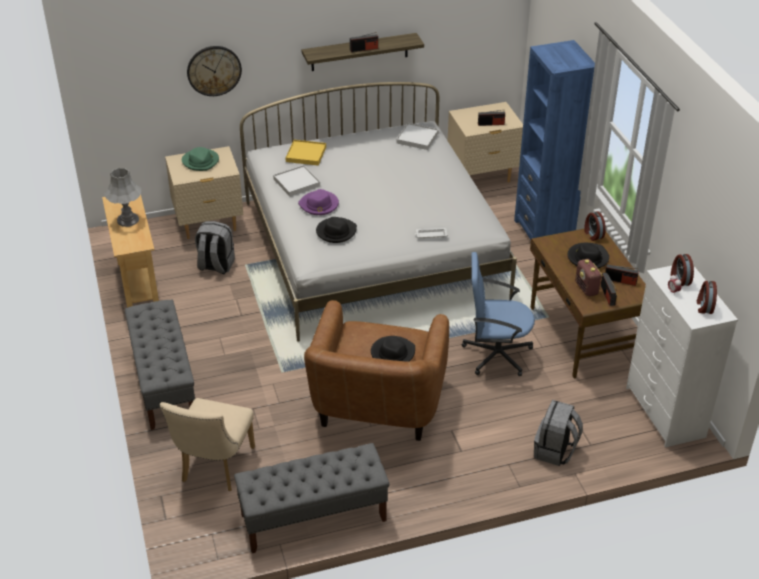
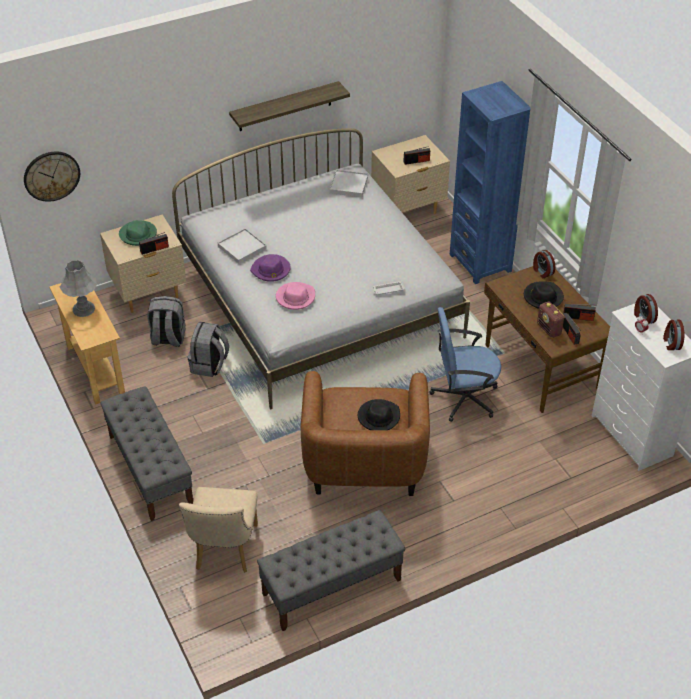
camera: 10 degrees left, 5 degrees up
wall clock [187,46,242,96] -> wall clock moved to [24,152,80,202]
yellow tray [285,140,326,166] -> none
black hat [316,217,357,243] -> pink hat [276,282,315,310]
radio [350,32,378,52] -> radio moved to [139,232,169,255]
grey backpack [534,400,583,466] -> grey backpack moved to [188,322,229,377]

